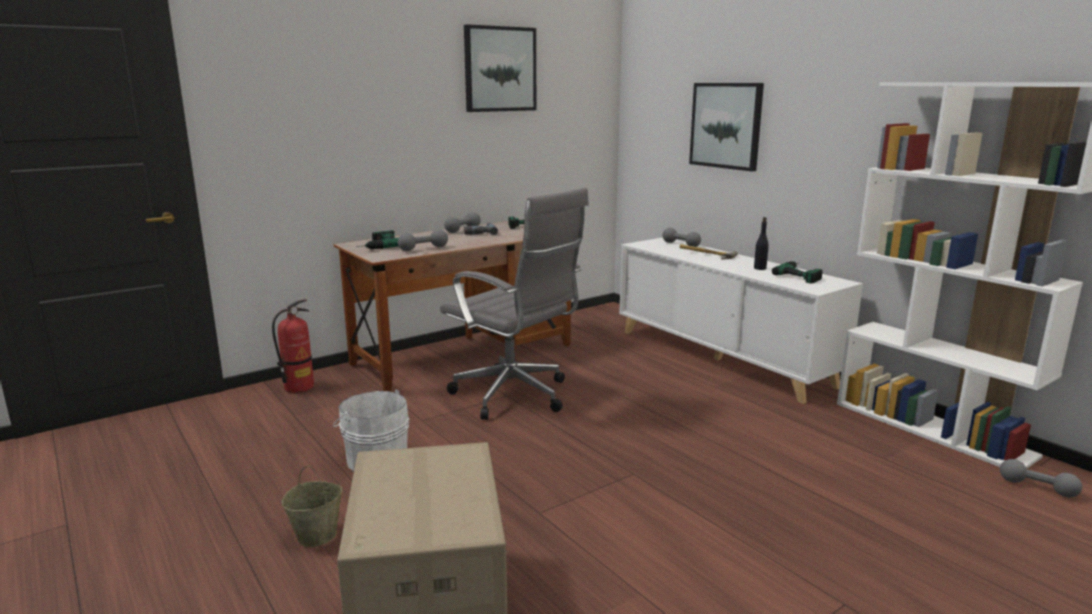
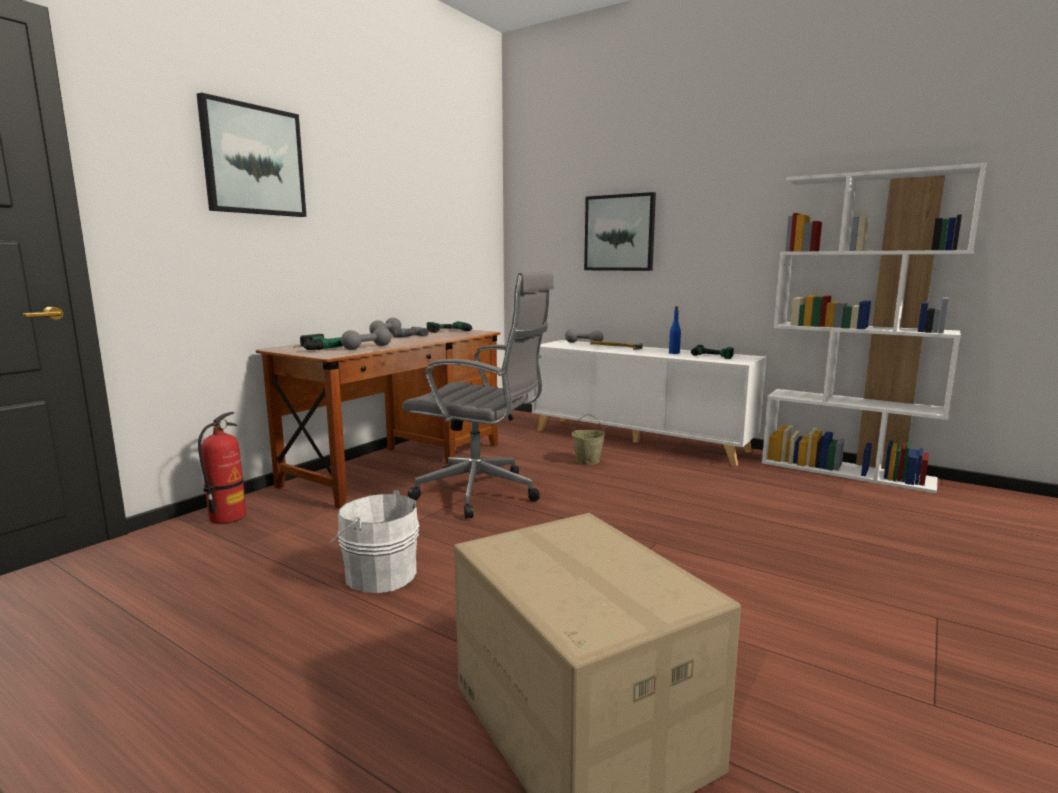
camera: 20 degrees left, 5 degrees down
beige bucket [281,465,343,547] -> beige bucket moved to [571,414,605,465]
picture [464,24,536,112] -> picture moved to [197,92,307,217]
black bottle [754,217,769,270] -> blue bottle [669,306,681,354]
grey dumbbell [1000,459,1082,497] -> none

